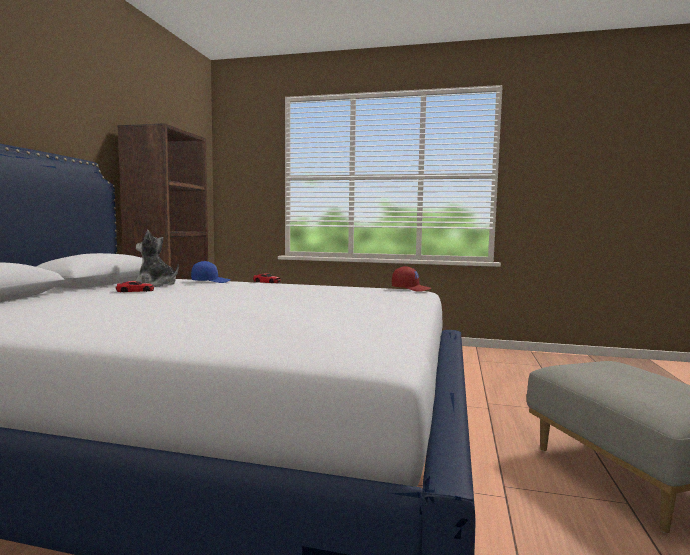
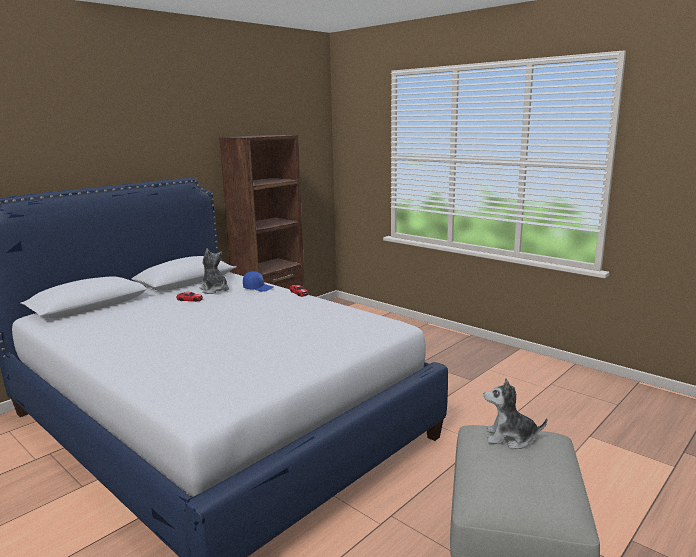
camera: 30 degrees right, 10 degrees up
red cap [392,266,432,292] -> none
none -> plush toy [484,378,547,449]

